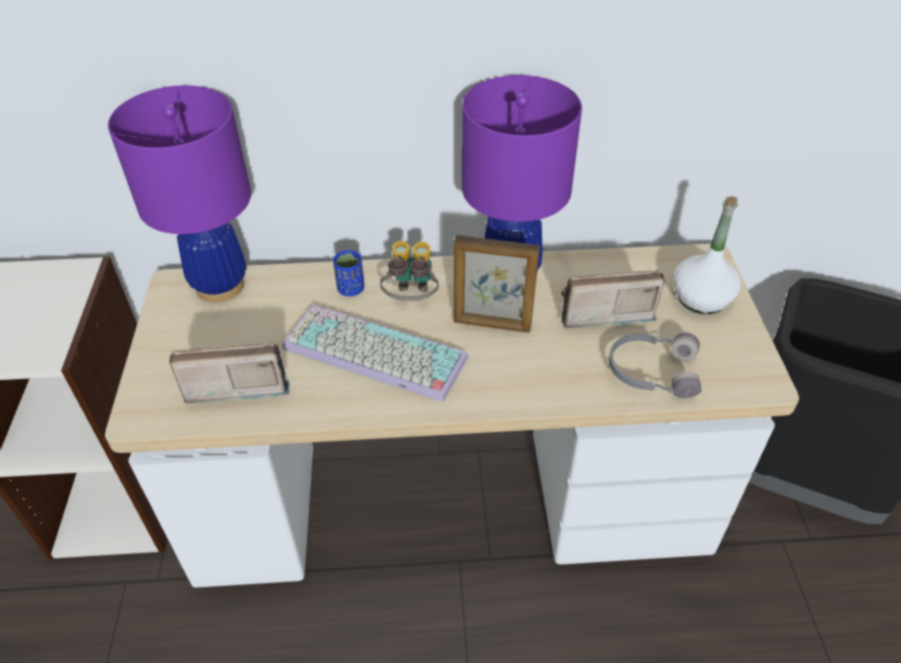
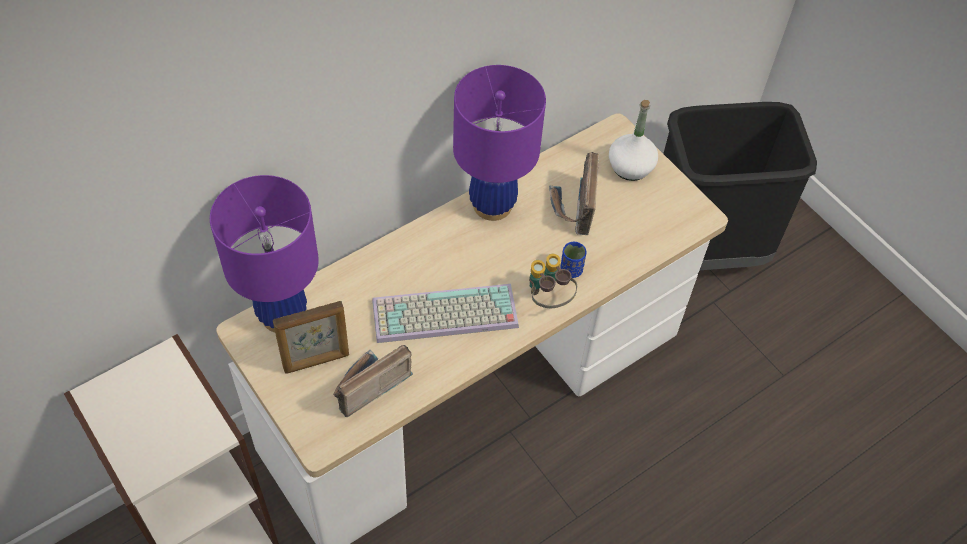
camera: 35 degrees left, 10 degrees up
blue cup [333,250,364,296] -> blue cup moved to [560,242,586,278]
binoculars [380,241,439,301] -> binoculars moved to [529,254,577,308]
picture frame [454,235,540,333] -> picture frame moved to [273,301,349,374]
radio [561,270,665,328] -> radio turned 45 degrees counterclockwise [549,152,599,235]
grey headphones [609,332,702,398] -> none

